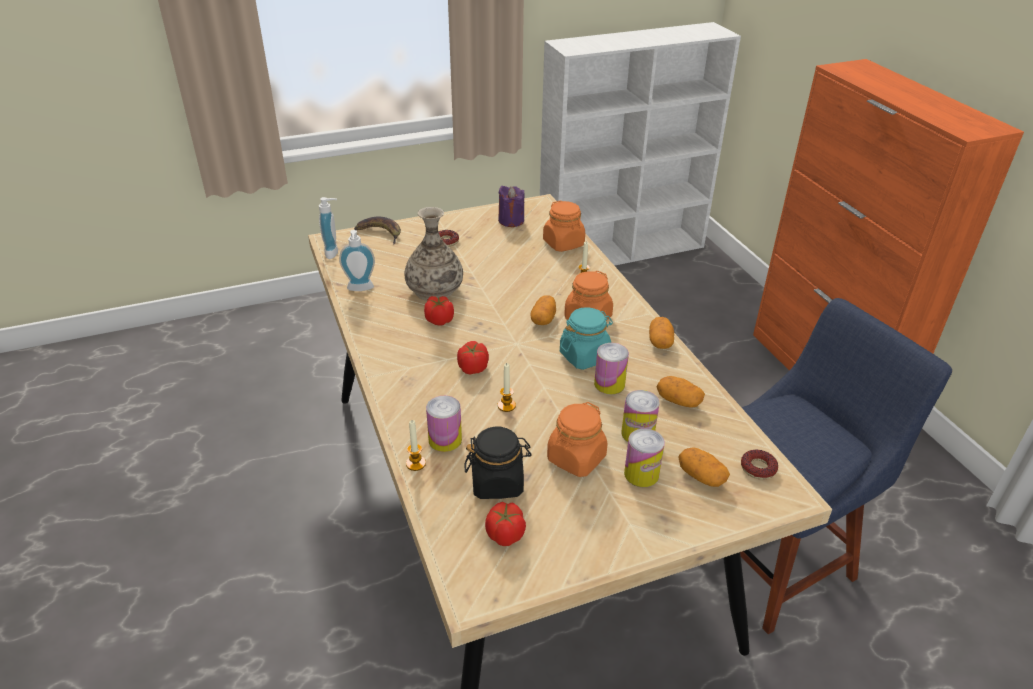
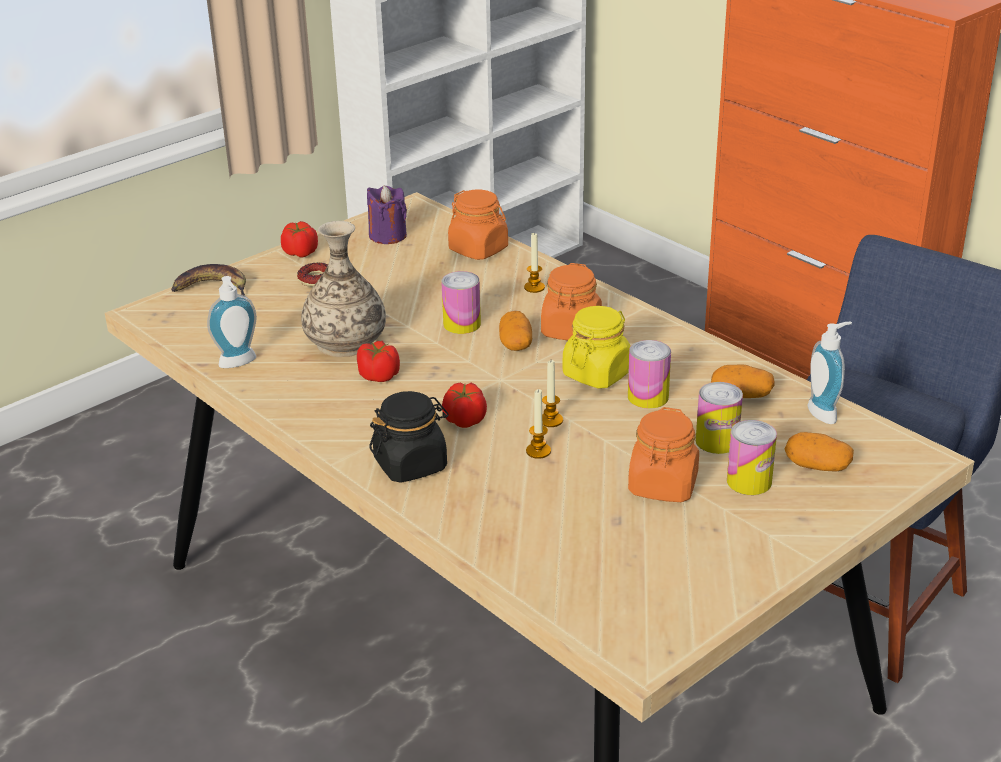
camera: 20 degrees left, 5 degrees down
soap dispenser [319,197,338,259] -> soap dispenser moved to [807,322,852,424]
candle [406,420,426,471] -> candle moved to [542,360,563,427]
can [426,396,462,452] -> can moved to [442,271,481,334]
black jar [464,427,532,499] -> black jar moved to [369,391,449,483]
tomato [485,502,526,546] -> tomato moved to [281,221,318,258]
turquoise jar [560,307,613,370] -> yellow jar [563,306,631,389]
potato [649,317,674,349] -> none
donut [741,449,778,480] -> none

